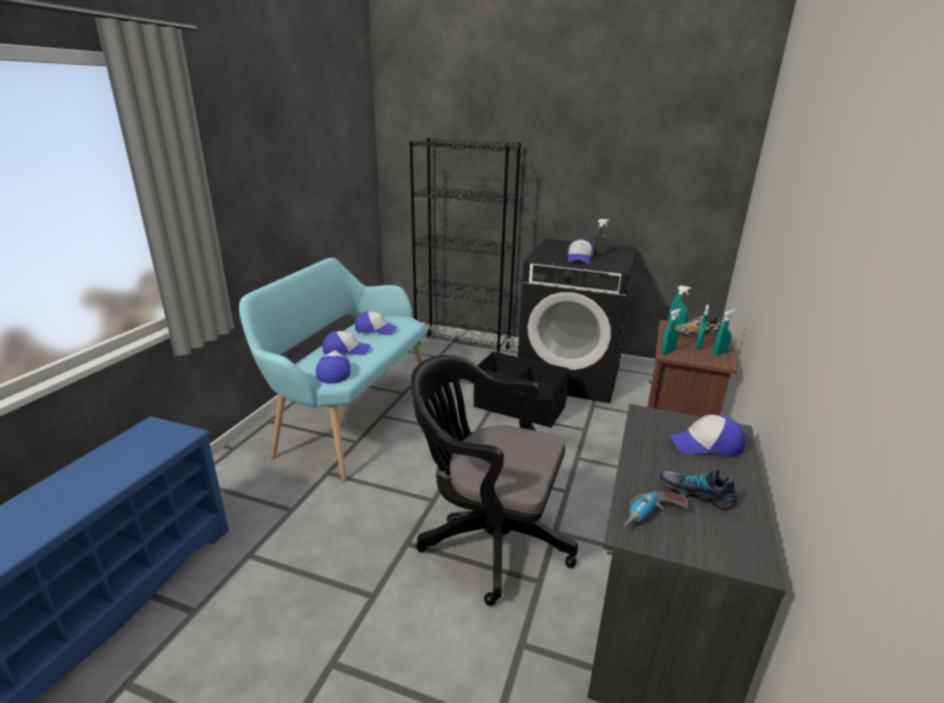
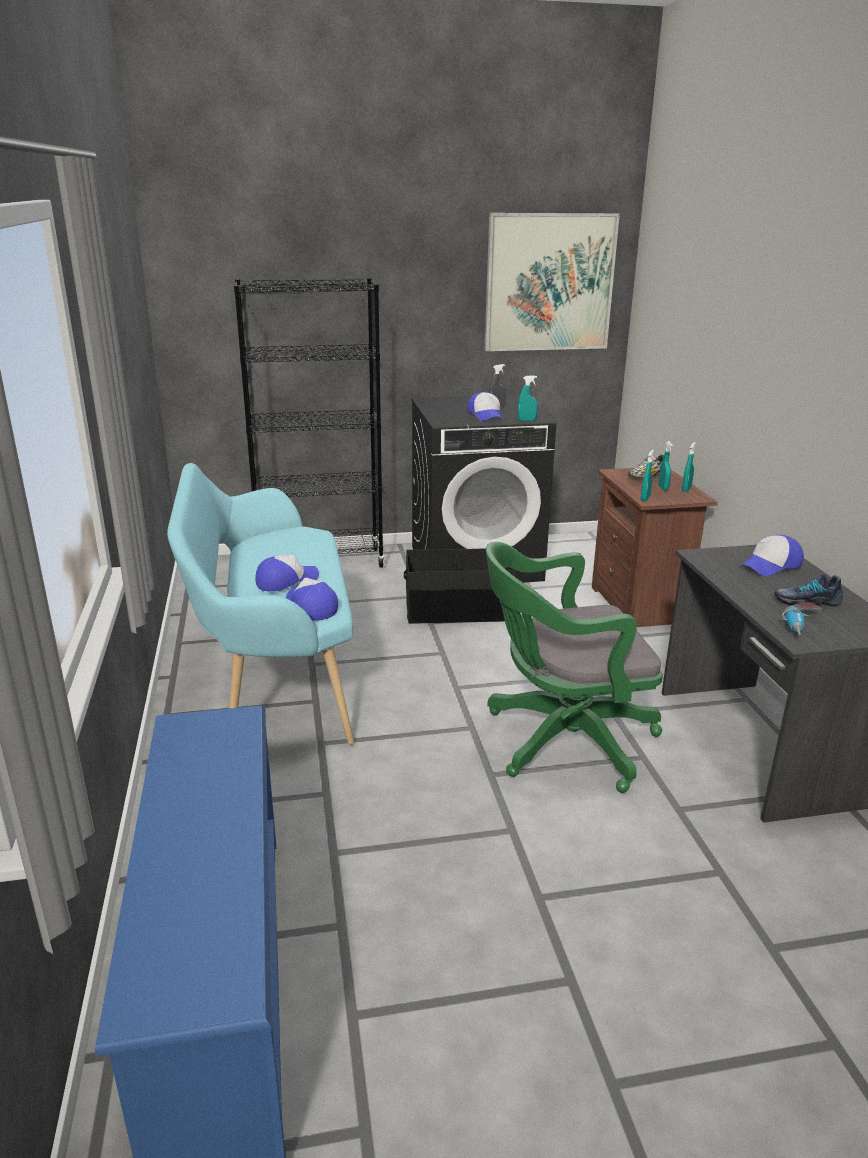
camera: 30 degrees left, 0 degrees up
cap [355,311,398,335] -> none
black office chair [410,355,578,606] -> green office chair [486,542,663,793]
turquoise spray bottle [668,286,691,325] -> turquoise spray bottle moved to [518,376,538,421]
none -> picture [485,213,620,351]

